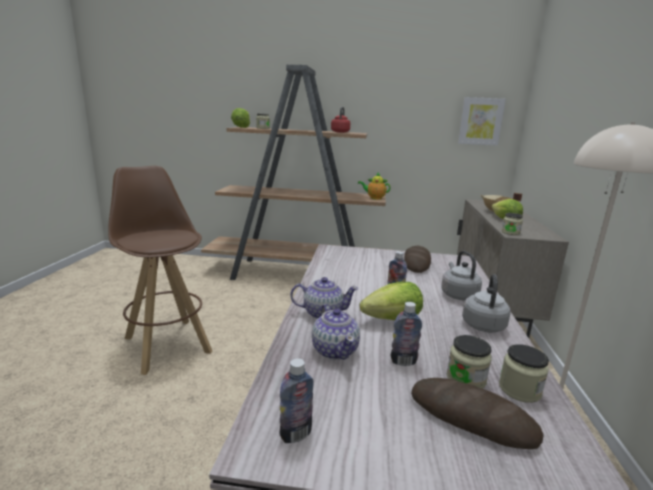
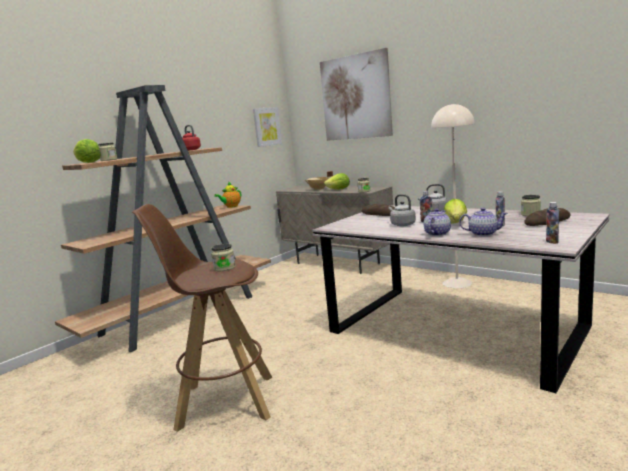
camera: 55 degrees left, 5 degrees down
jar [447,335,492,389] -> jar moved to [211,244,236,271]
grey kettle [462,274,511,333] -> grey kettle moved to [388,194,416,226]
none -> picture [320,48,393,141]

